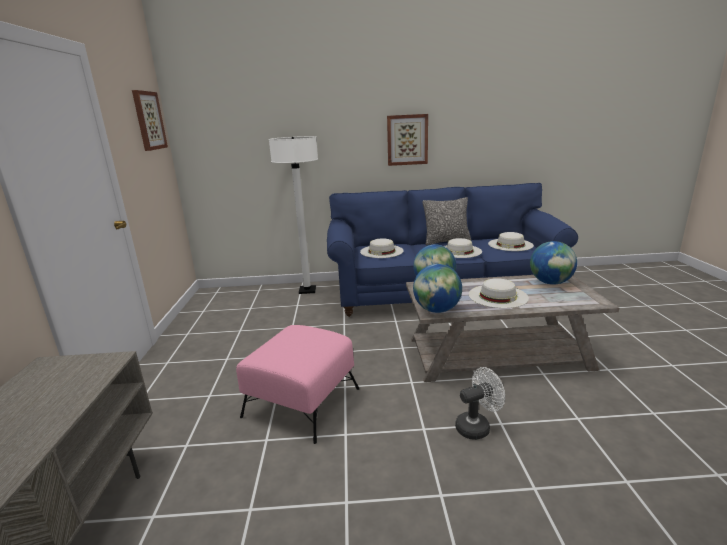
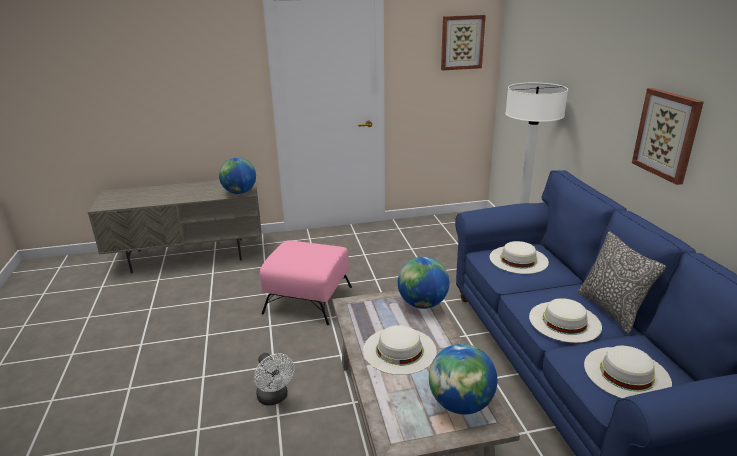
camera: 80 degrees right, 5 degrees up
globe [413,264,462,313] -> globe moved to [219,158,256,194]

